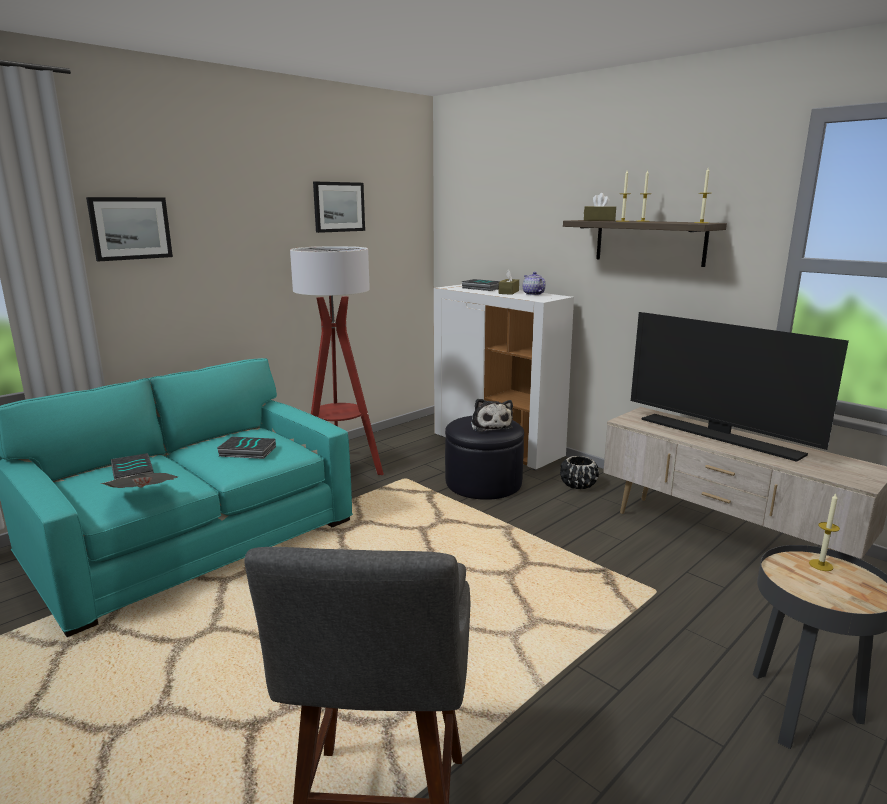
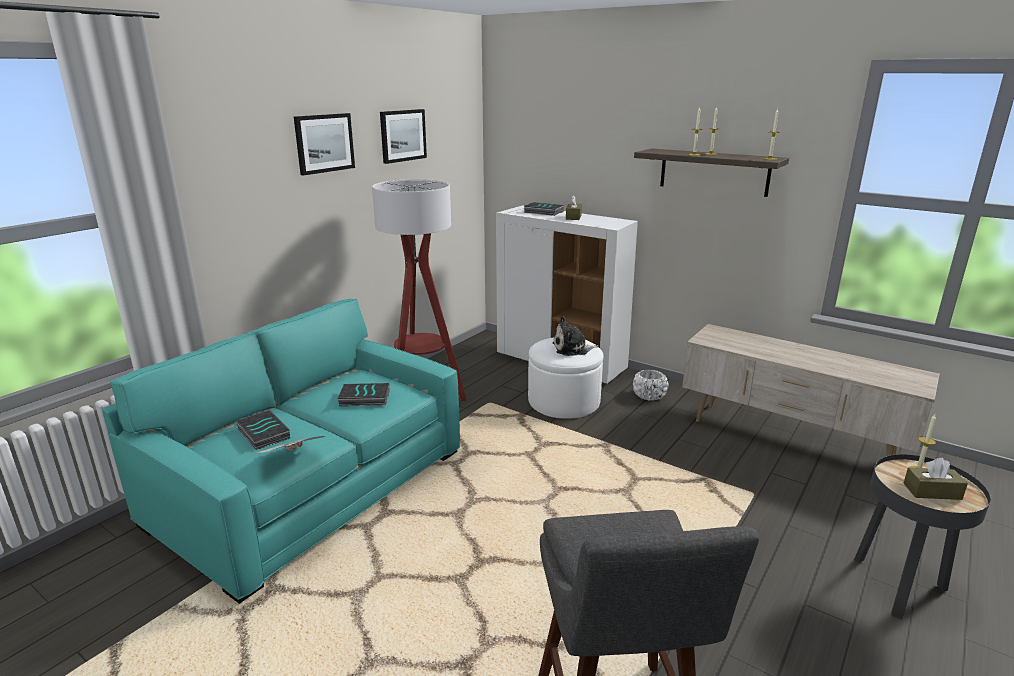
camera: 10 degrees left, 5 degrees up
picture [86,197,173,261] -> picture moved to [294,113,355,175]
black ottoman [445,416,524,500] -> white ottoman [528,338,603,419]
plush toy [471,398,513,432] -> plush toy turned 105 degrees clockwise [553,316,598,356]
teapot [523,272,546,295] -> none
black planter [560,456,599,489] -> white planter [633,370,669,401]
brown tissue box [584,193,616,221] -> brown tissue box moved to [903,458,968,500]
television [631,312,849,462] -> none

